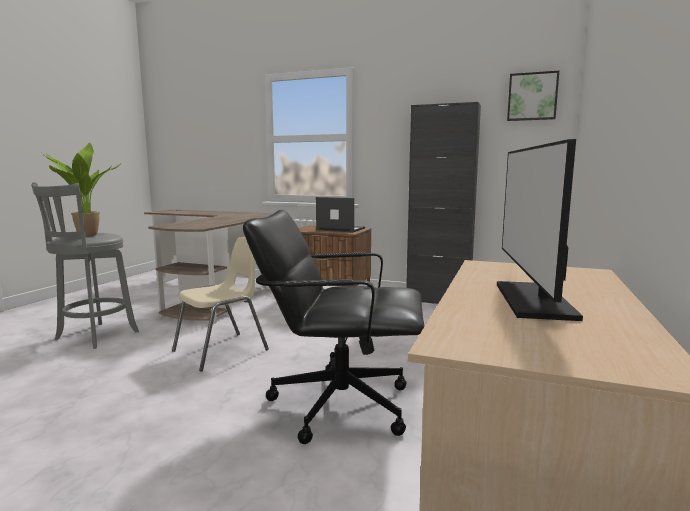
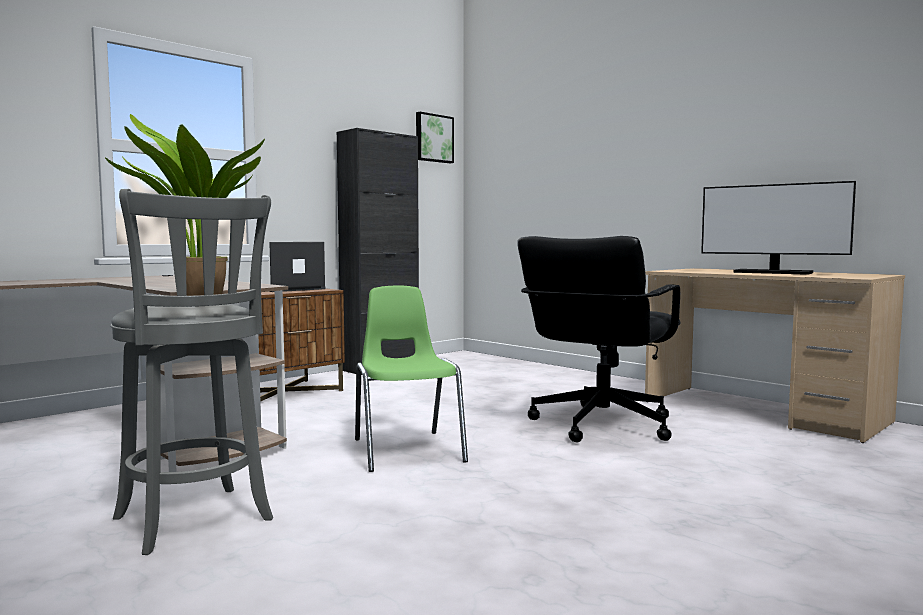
camera: 65 degrees left, 5 degrees down
beige chair [172,237,269,372] -> green chair [355,286,468,472]

